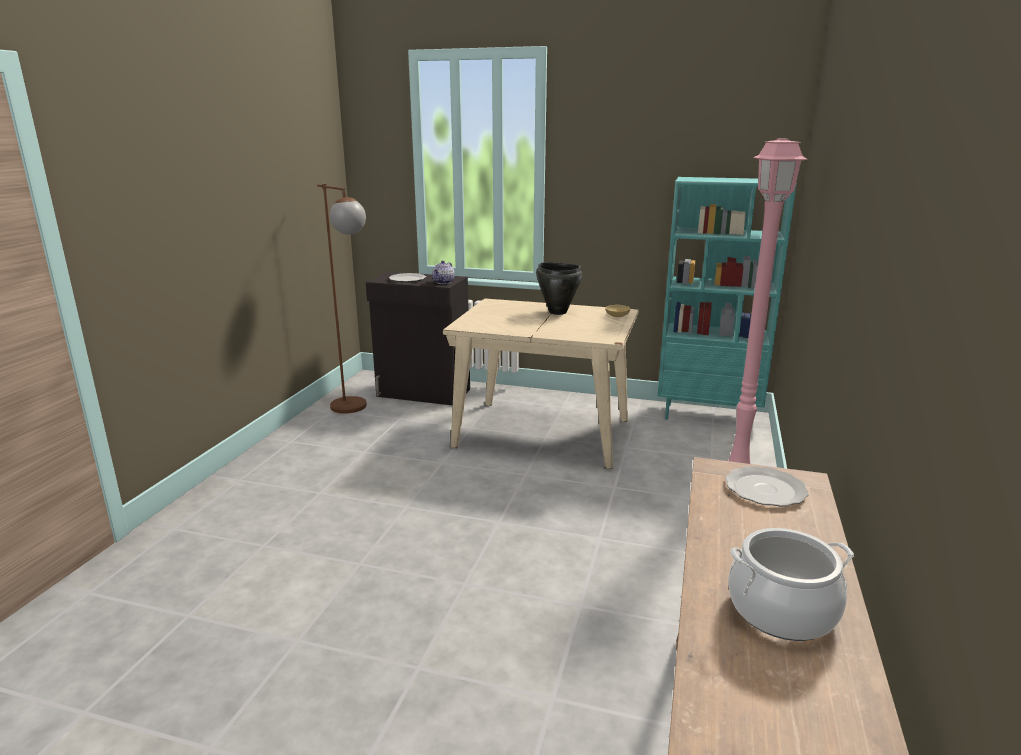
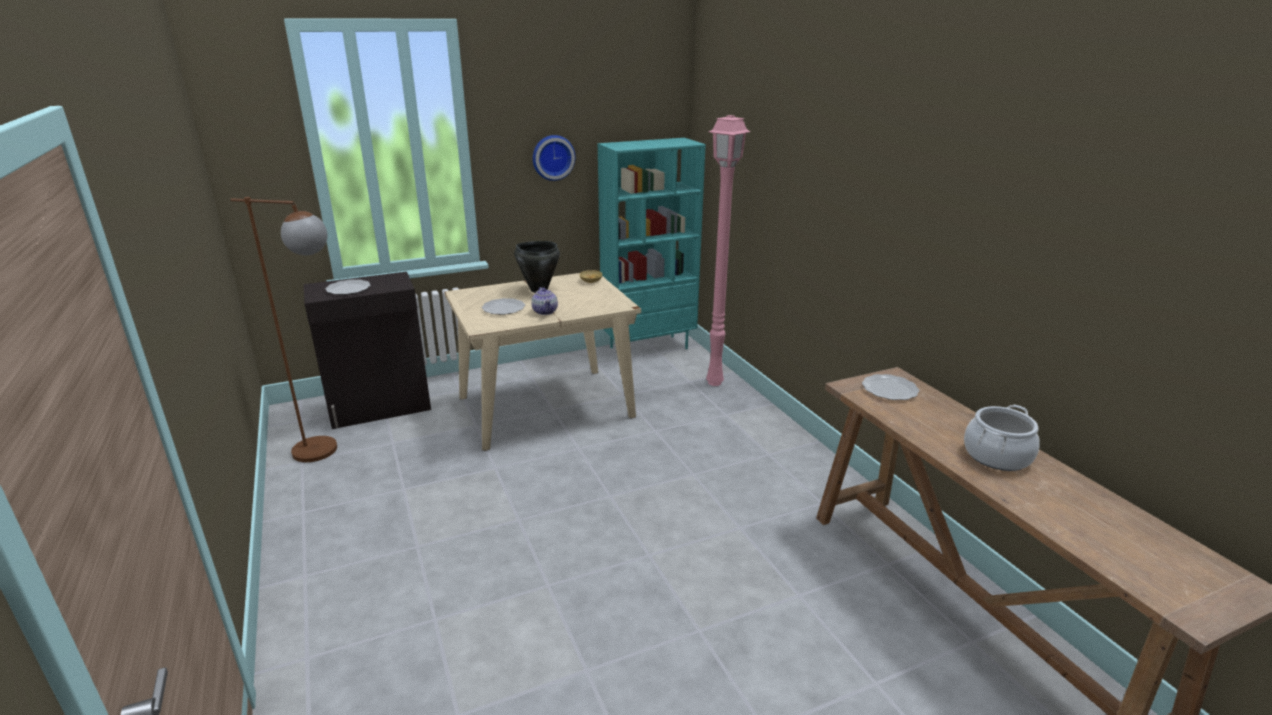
camera: 40 degrees left, 5 degrees up
teapot [432,260,455,284] -> teapot moved to [531,287,558,315]
none -> plate [482,298,525,315]
none -> wall clock [533,135,575,181]

